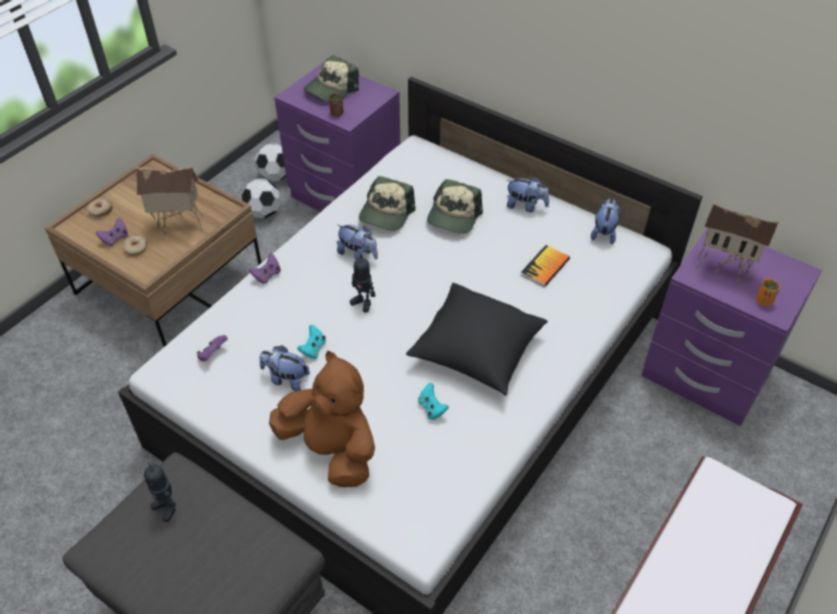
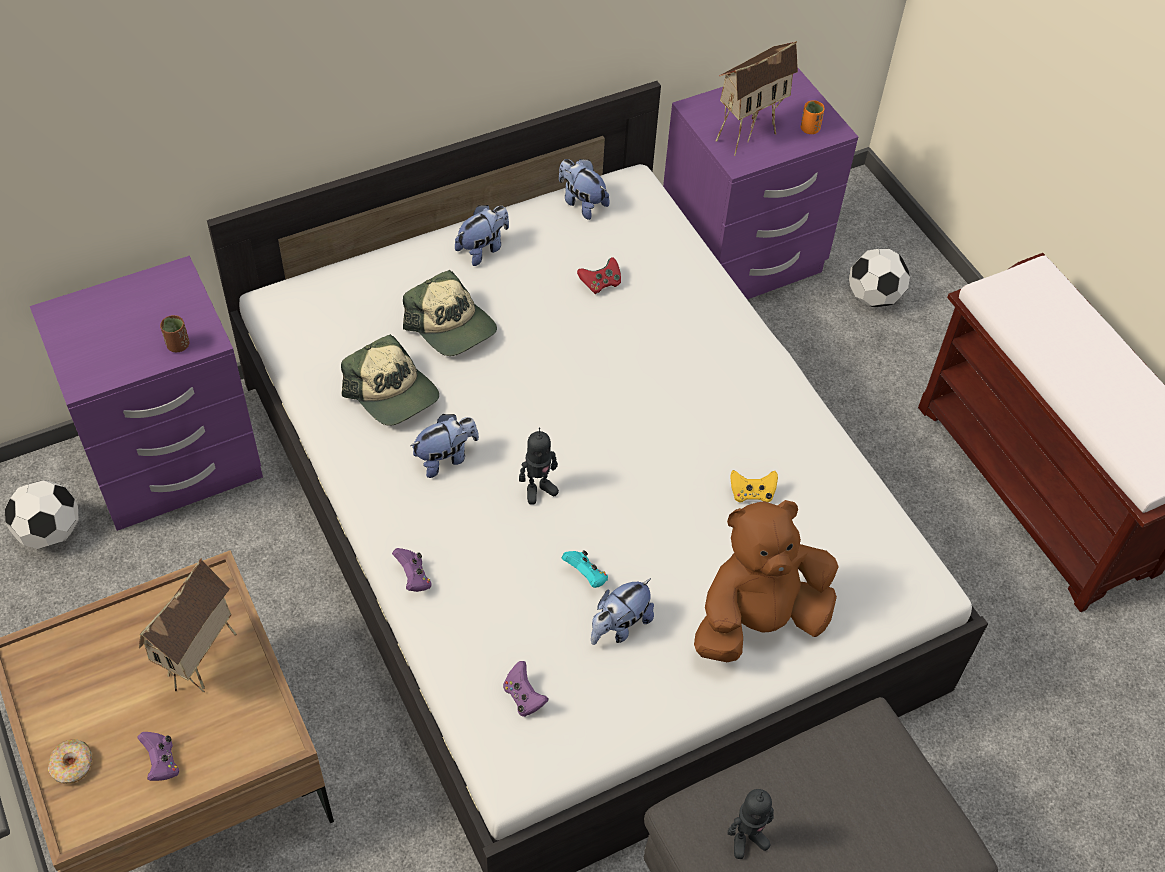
camera: 65 degrees left, 5 degrees up
donut [123,234,147,256] -> none
football [242,179,281,219] -> football moved to [849,249,910,307]
cap [304,55,359,102] -> none
black pillow [406,283,548,396] -> none
turquoise game controller [418,383,449,420] -> yellow game controller [730,470,778,502]
book [521,245,570,287] -> red game controller [577,257,621,294]

